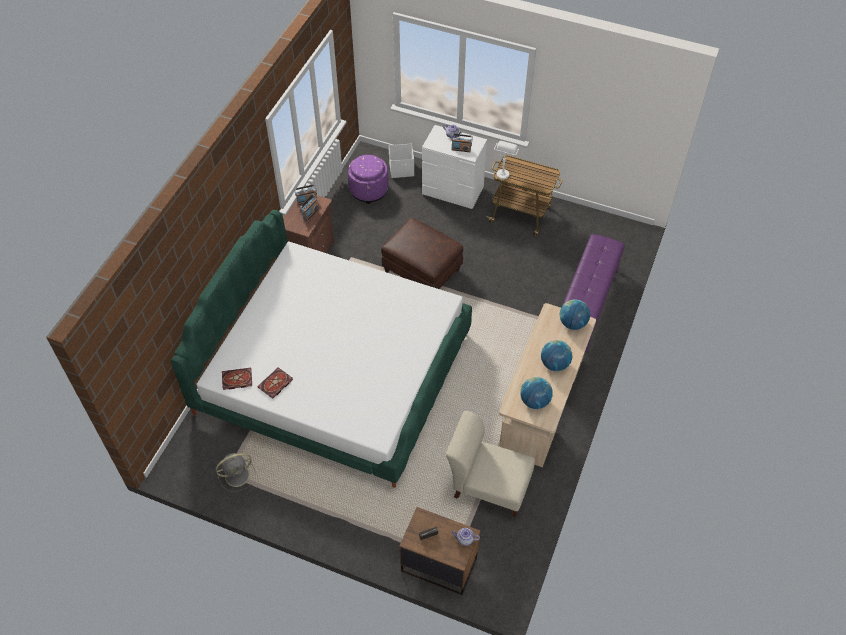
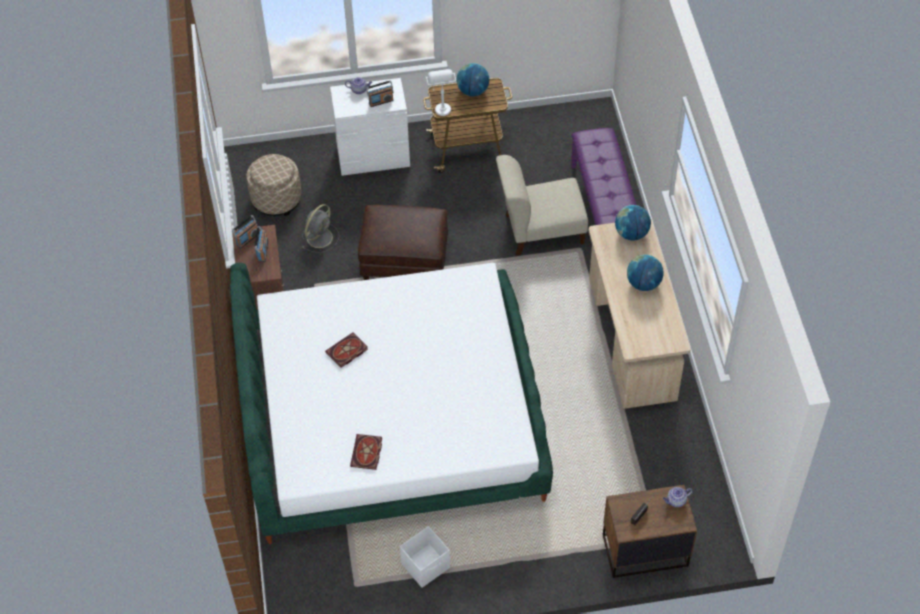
camera: 30 degrees left, 0 degrees up
grey fan [216,453,256,492] -> grey fan moved to [302,204,339,253]
book [222,368,252,390] -> book moved to [325,332,368,368]
purple ottoman [348,155,388,204] -> beige ottoman [246,154,301,216]
white storage box [389,144,414,178] -> white storage box moved to [400,526,450,588]
beige chair [446,411,535,517] -> beige chair moved to [496,155,588,255]
globe [520,377,553,409] -> globe moved to [456,63,489,96]

